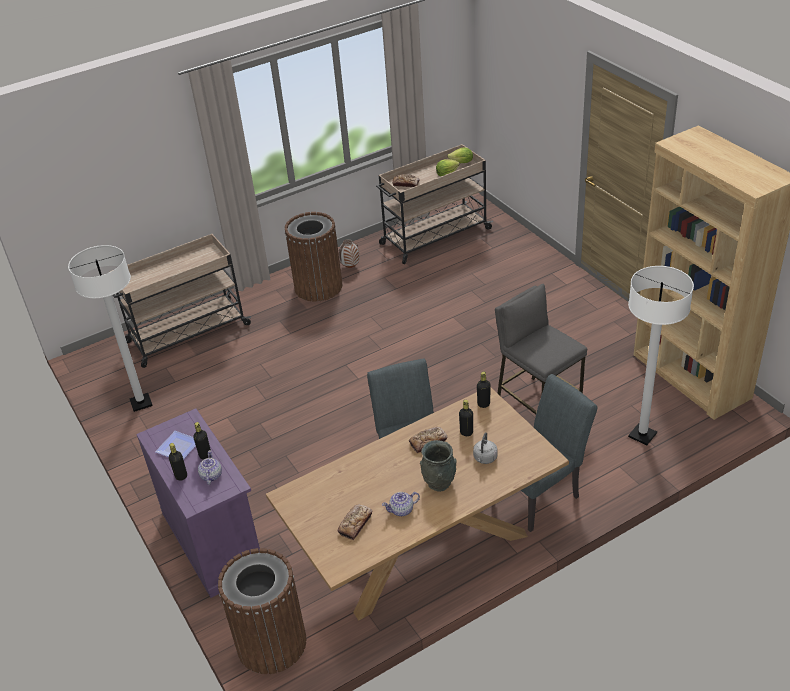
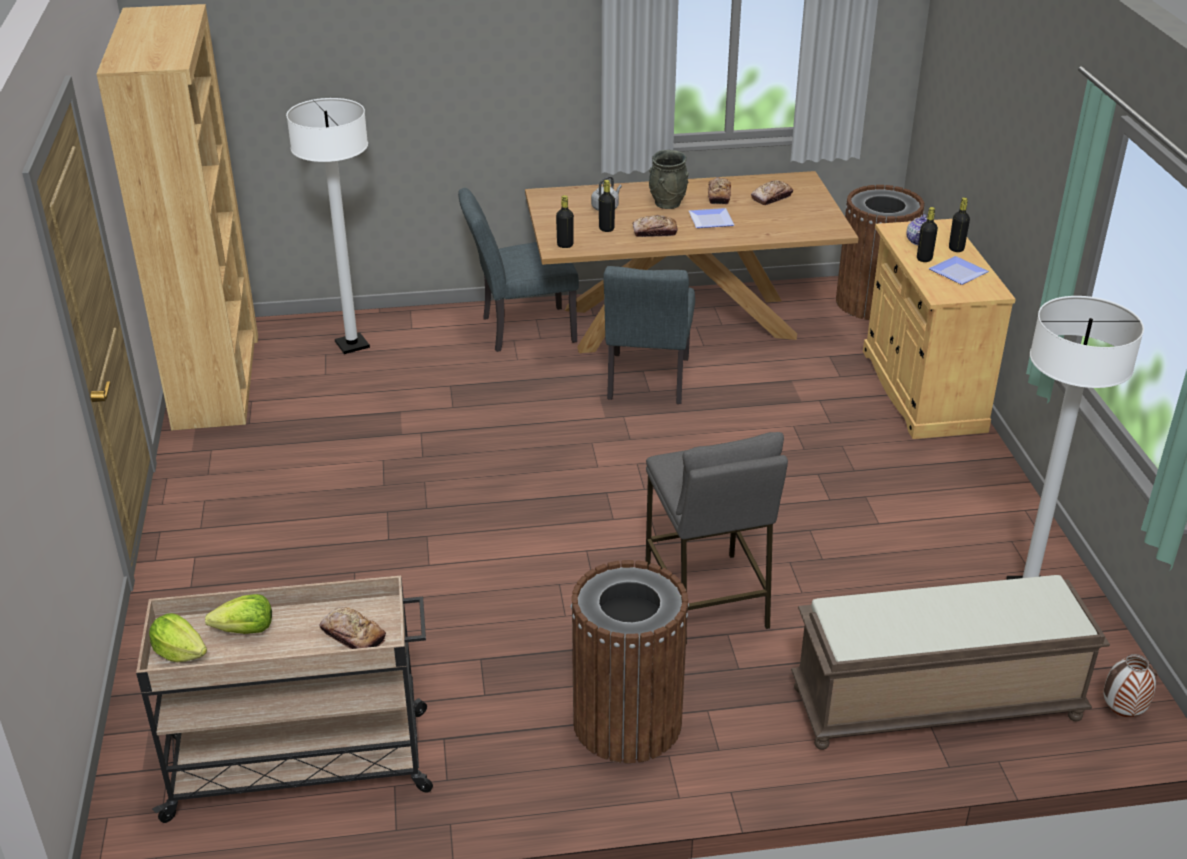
camera: 160 degrees left, 5 degrees down
beige cart [109,234,251,368] -> brown bench [791,575,1110,750]
purple cabinet [136,408,260,598] -> beige cabinet [863,219,1016,439]
vase [339,239,359,268] -> vase moved to [1104,654,1158,717]
teapot [382,492,420,516] -> bread [708,177,731,204]
grey stool [495,284,588,415] -> grey stool moved to [646,432,788,645]
none -> plate [689,208,734,228]

